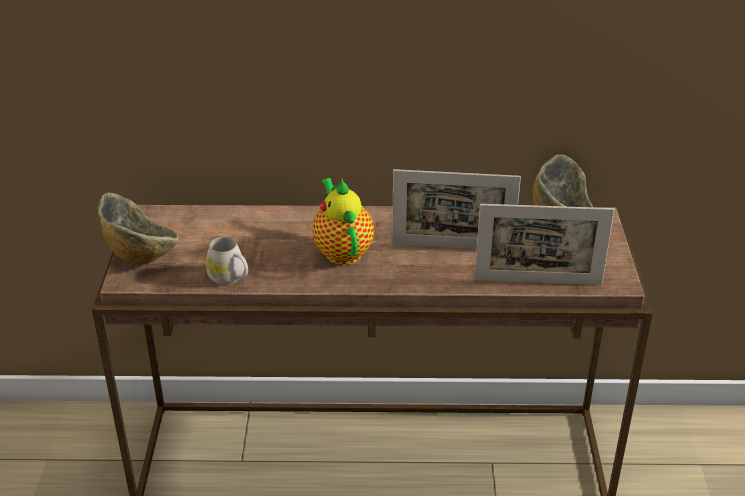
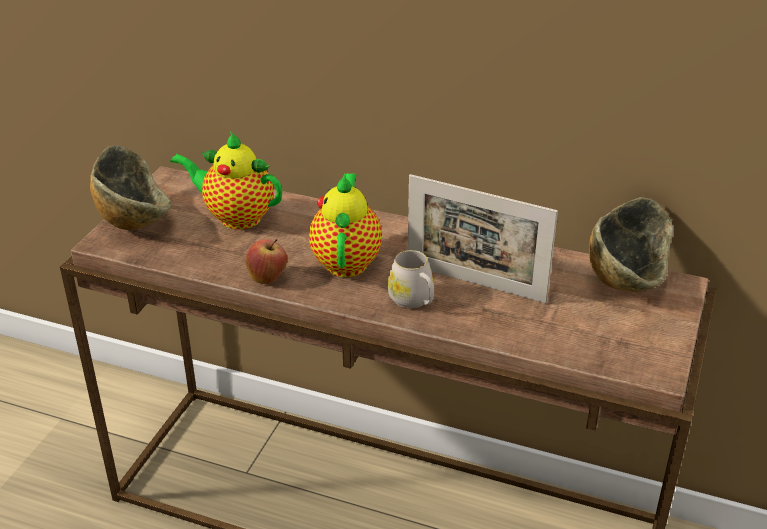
camera: 20 degrees right, 0 degrees up
white mug [206,237,248,285] -> white mug moved to [388,250,434,308]
picture frame [474,204,614,285] -> none
none -> teapot [170,132,282,230]
none -> apple [246,239,287,284]

